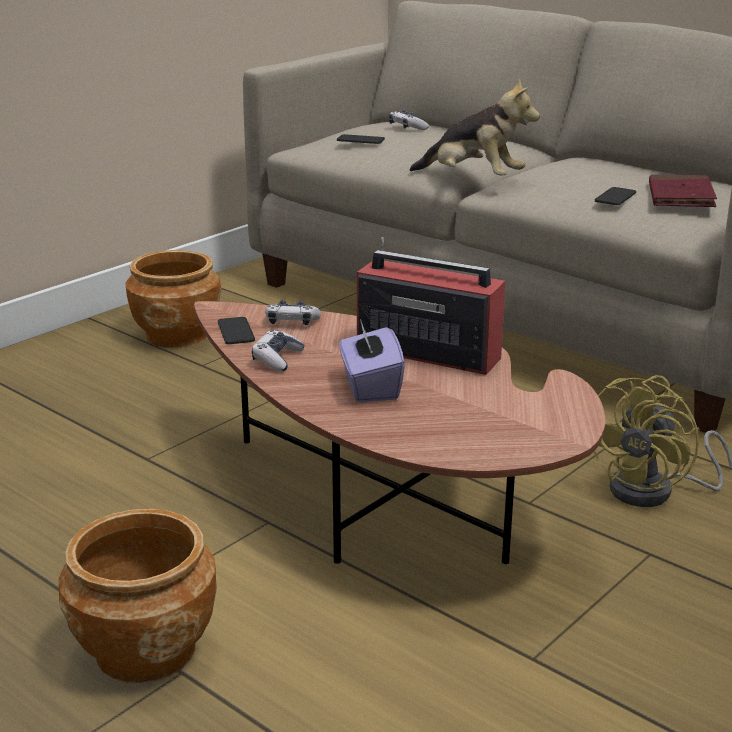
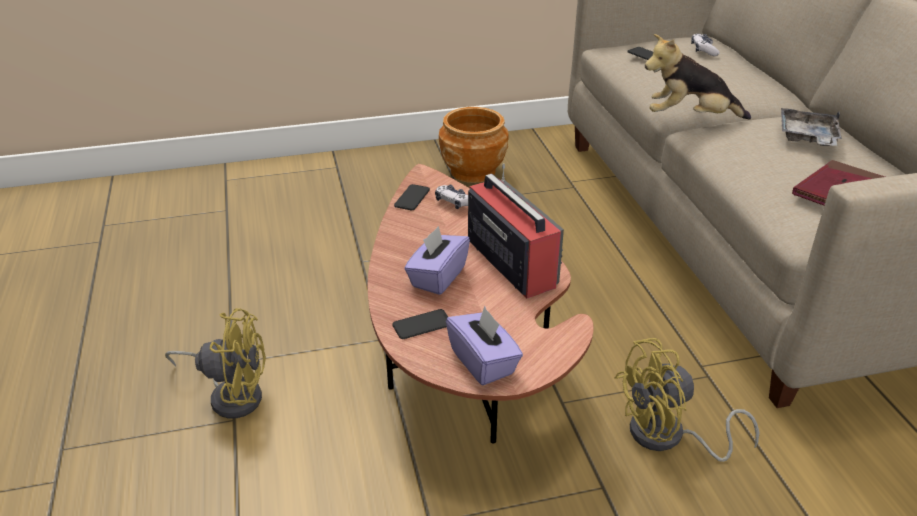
camera: 35 degrees right, 10 degrees up
brown planter [59,509,217,683] -> yellow fan [165,308,266,418]
game controller [252,330,305,372] -> none
plush toy [409,79,540,176] -> plush toy turned 120 degrees clockwise [645,34,751,120]
phone [595,187,636,205] -> phone moved to [392,309,448,339]
none -> purple tissue box [446,306,523,385]
none -> grey tray [781,108,842,146]

